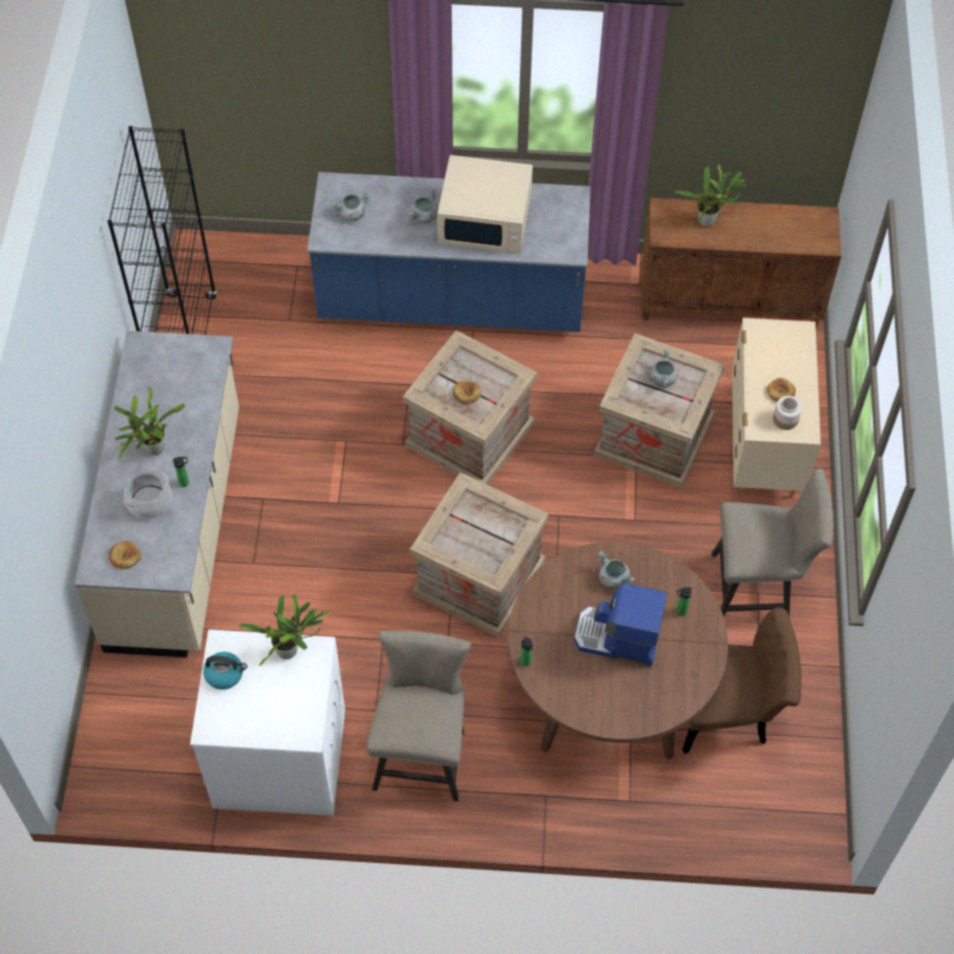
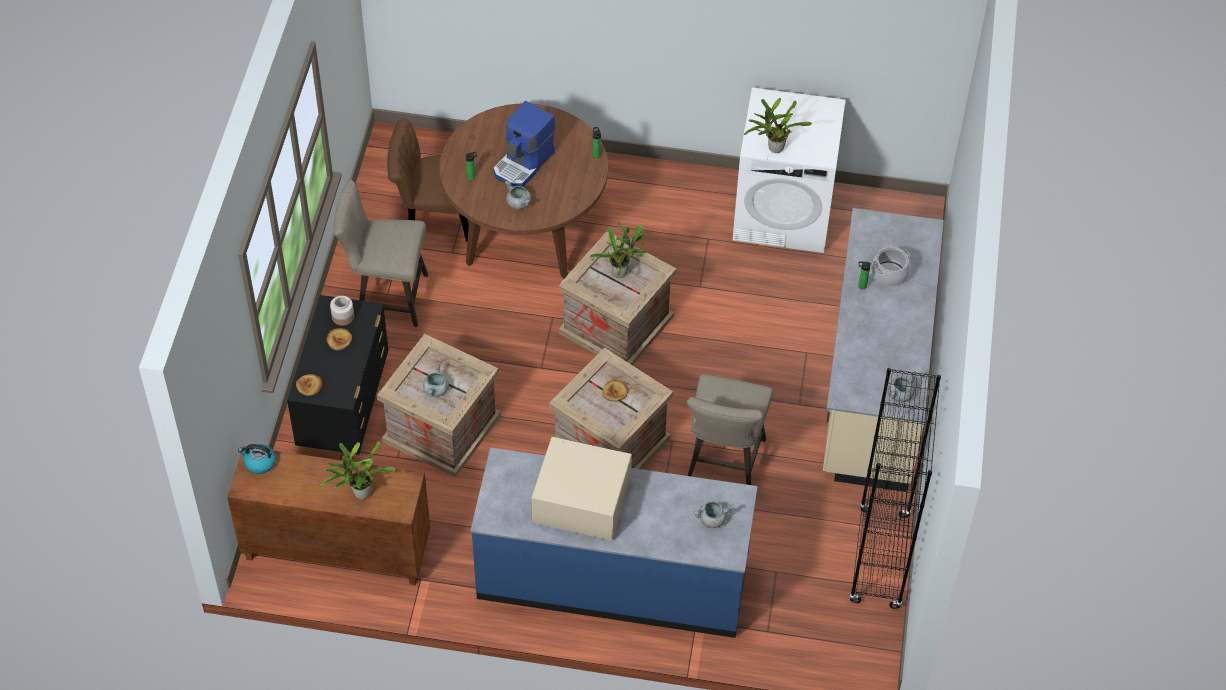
camera: 175 degrees left, 5 degrees down
bread [109,541,141,569] -> bread moved to [296,374,322,396]
potted plant [114,387,185,458] -> potted plant moved to [590,223,647,278]
kettle [203,652,247,690] -> kettle moved to [238,444,276,474]
beige stool [366,631,472,801] -> beige stool moved to [687,374,773,485]
grey cooking pot [409,189,438,223] -> grey cooking pot moved to [888,371,917,402]
coffee machine [574,583,667,666] -> coffee machine turned 105 degrees clockwise [493,101,555,187]
beige dresser [732,318,821,498] -> black dresser [287,295,389,459]

